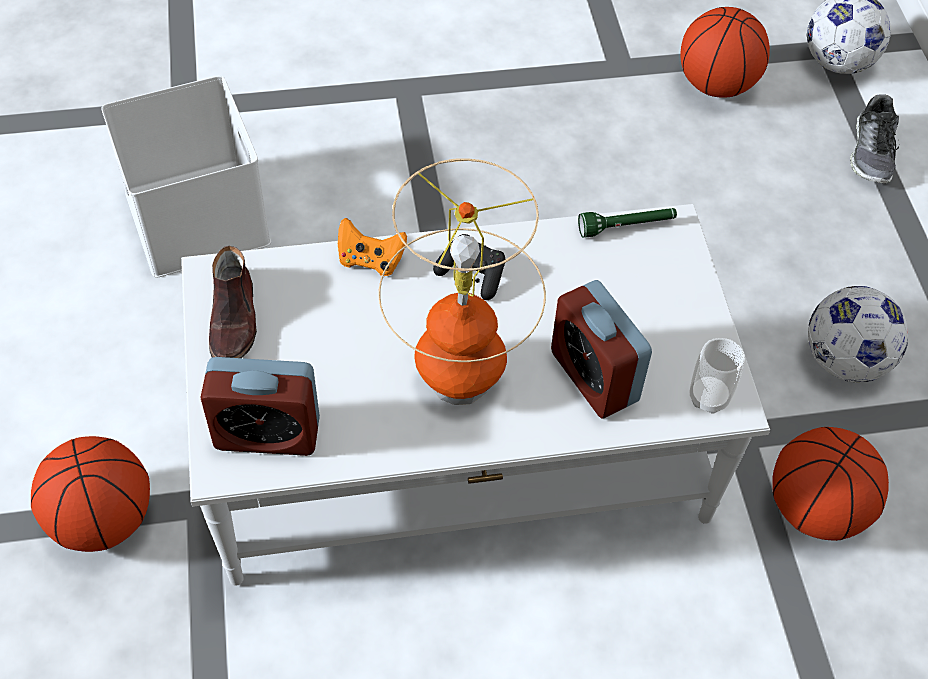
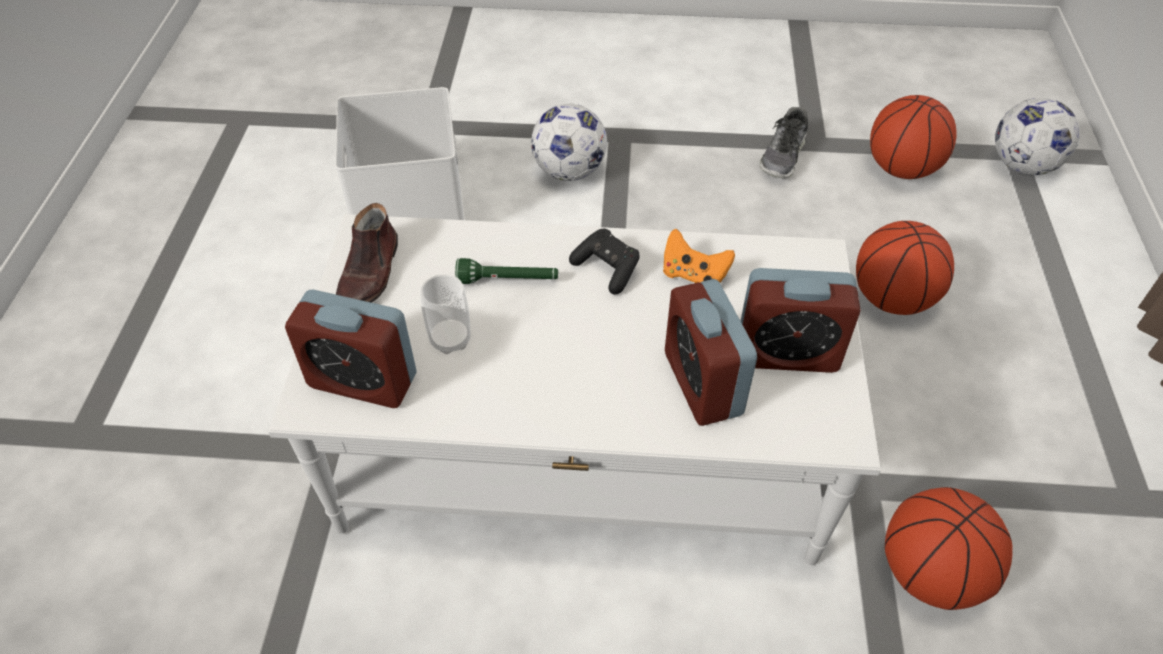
camera: 15 degrees right, 5 degrees down
basketball [31,436,150,552] -> basketball moved to [856,221,954,315]
orange game controller [338,218,407,276] -> orange game controller moved to [663,229,735,283]
table lamp [379,158,546,405] -> none
green flashlight [578,208,677,238] -> green flashlight moved to [455,258,558,284]
cup [690,338,745,413] -> cup moved to [420,274,471,354]
football [808,286,908,383] -> football moved to [531,104,607,181]
shoe [850,94,899,183] -> shoe moved to [760,107,808,179]
none -> alarm clock [741,268,861,373]

